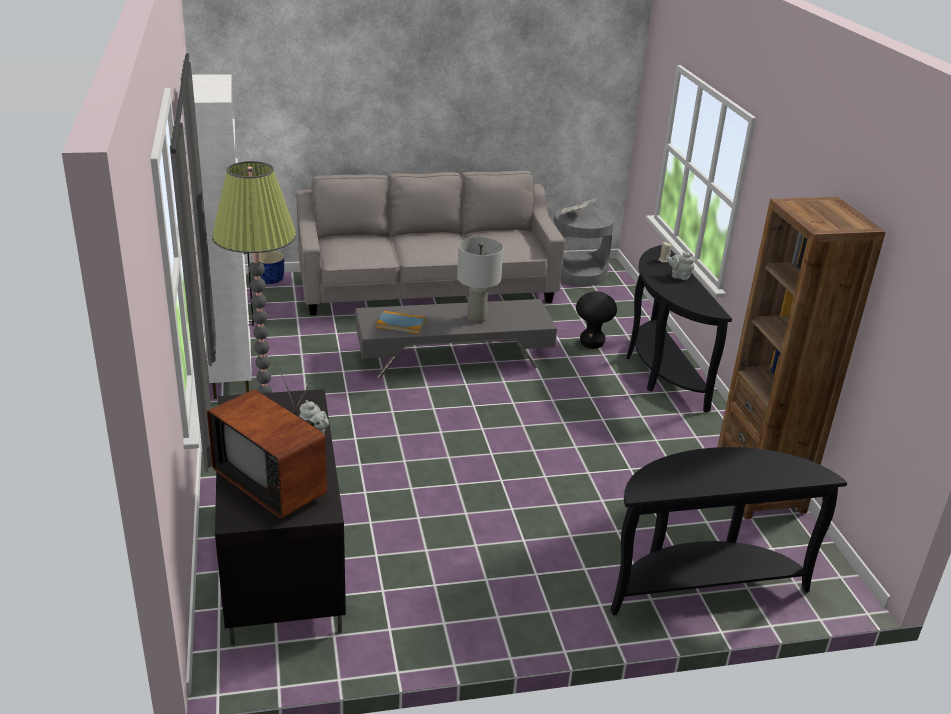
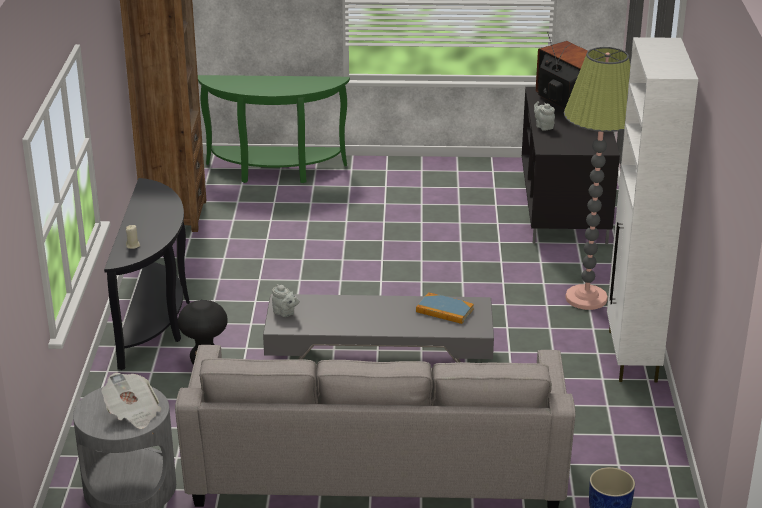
camera: 165 degrees left, 0 degrees up
grey table lamp [457,237,504,323] -> none
black console table [610,447,847,616] -> green console table [198,75,350,183]
grey teapot [666,252,695,280] -> grey teapot moved to [272,284,300,317]

